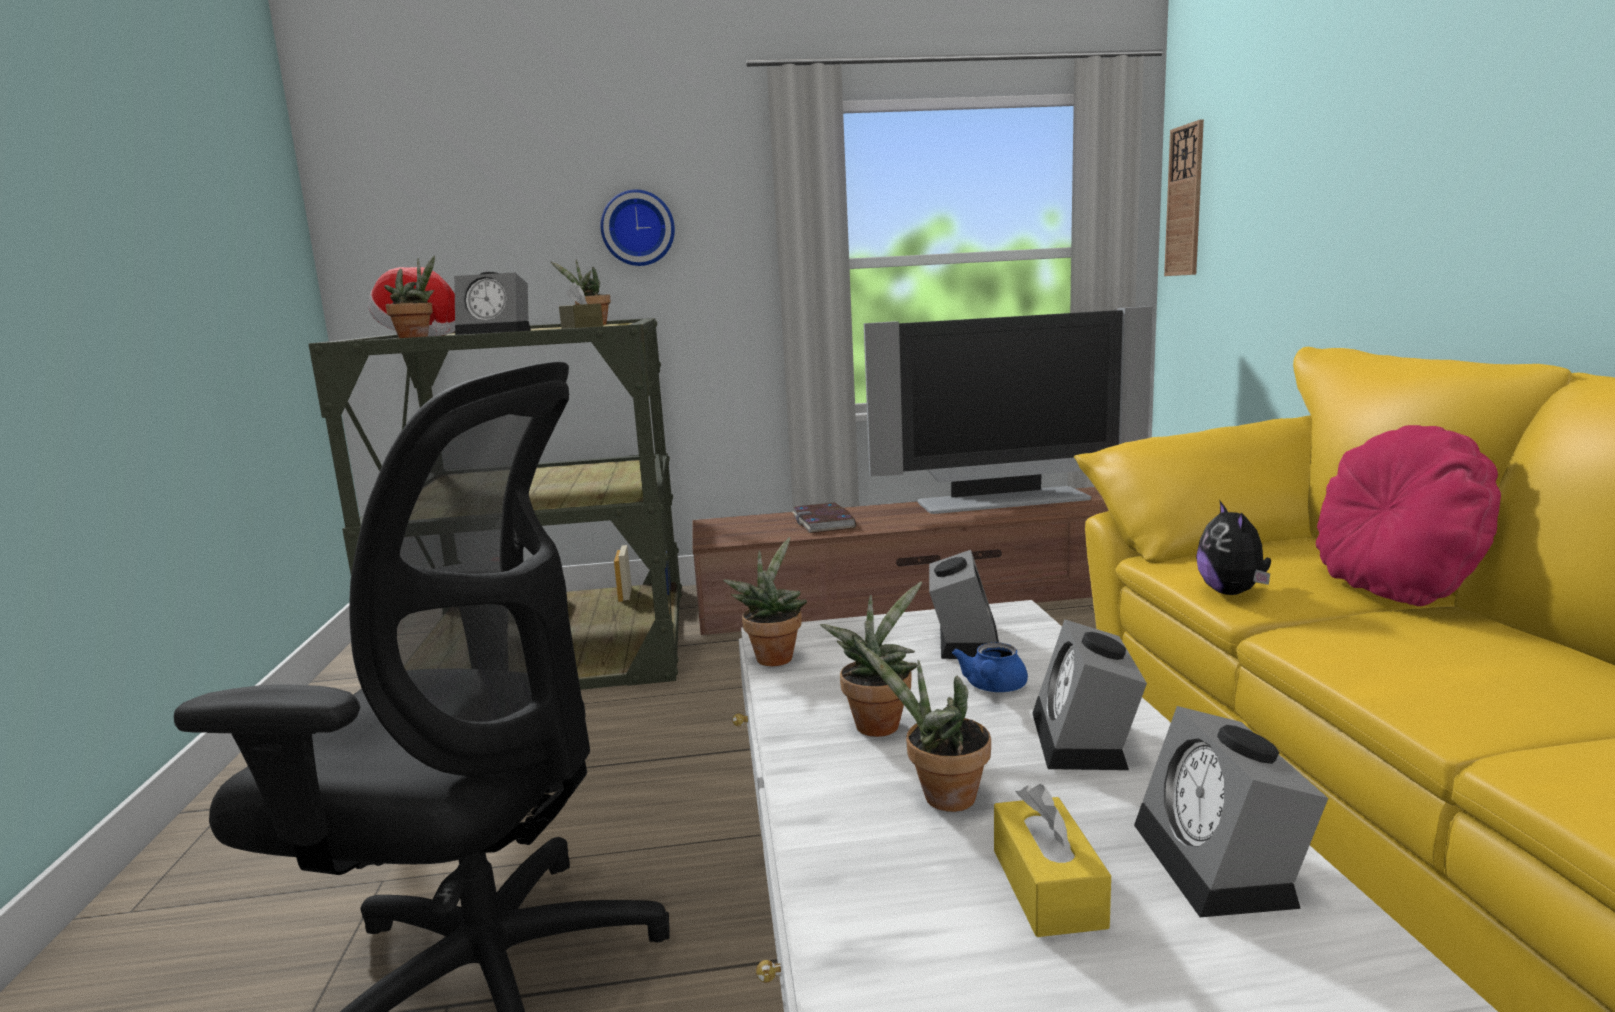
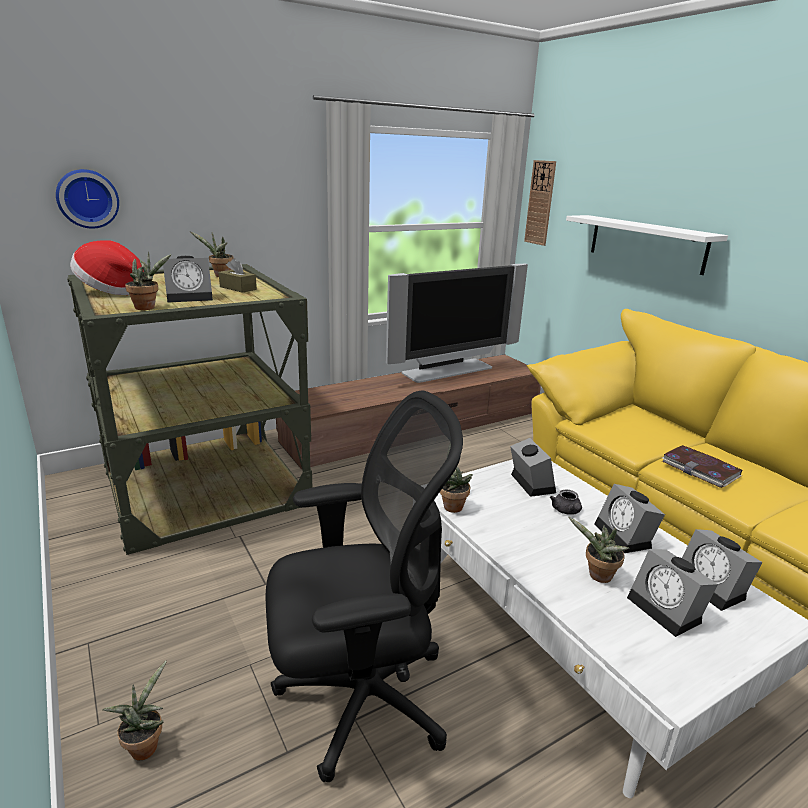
camera: 25 degrees left, 10 degrees up
wall clock [601,190,675,266] -> wall clock moved to [56,169,119,229]
book [792,503,856,533] -> book moved to [662,445,742,488]
potted plant [820,582,922,737] -> potted plant moved to [102,661,167,761]
blue teapot [952,642,1028,692] -> grey teapot [550,489,582,515]
yellow tissue box [994,784,1111,937] -> alarm clock [627,549,718,637]
plush toy [1196,501,1271,595] -> none
pink pillow [1316,425,1501,606] -> none
none -> white shelf [566,215,728,275]

